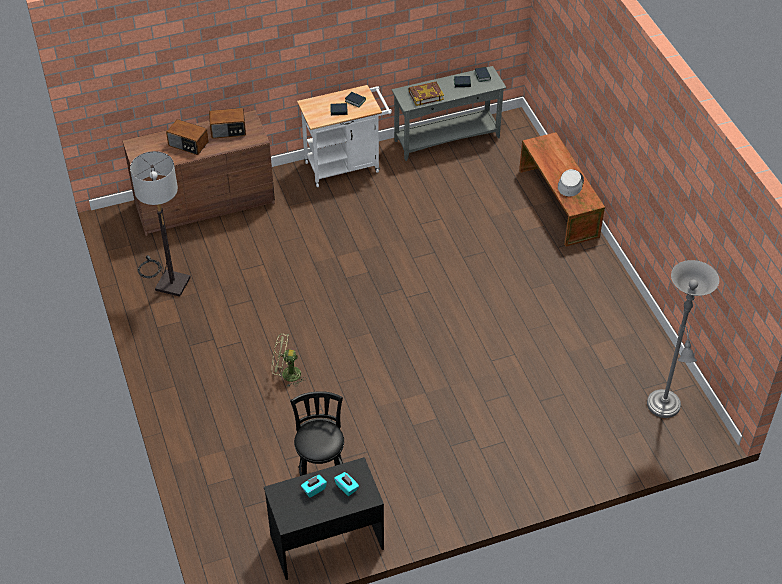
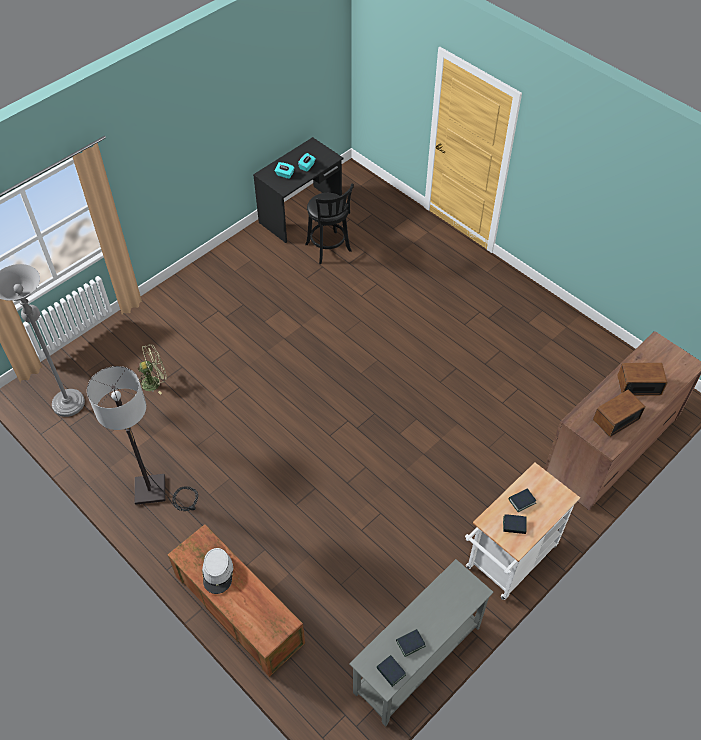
camera: 155 degrees right, 5 degrees up
floor lamp [130,151,191,297] -> floor lamp moved to [87,366,198,511]
green fan [272,334,305,387] -> green fan moved to [138,344,167,395]
book [408,82,444,106] -> none

